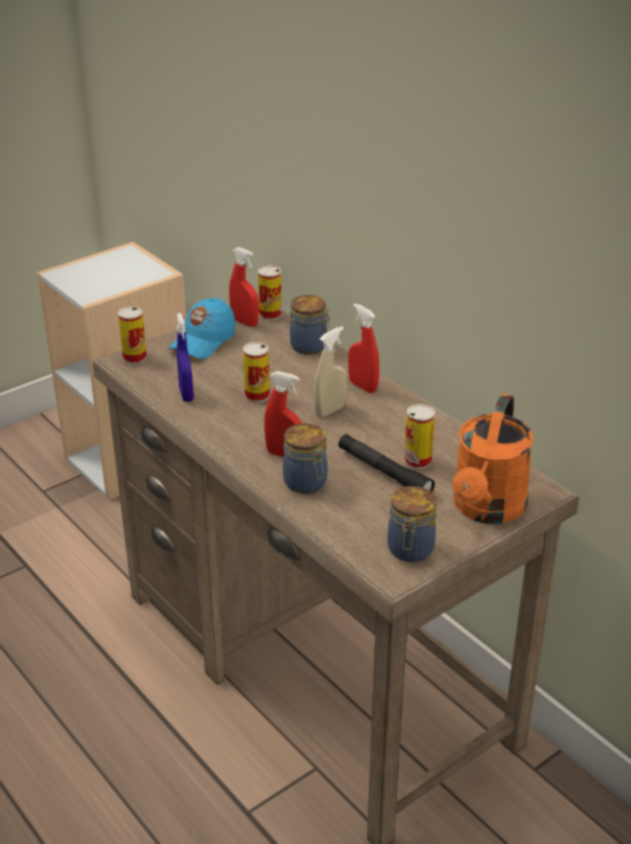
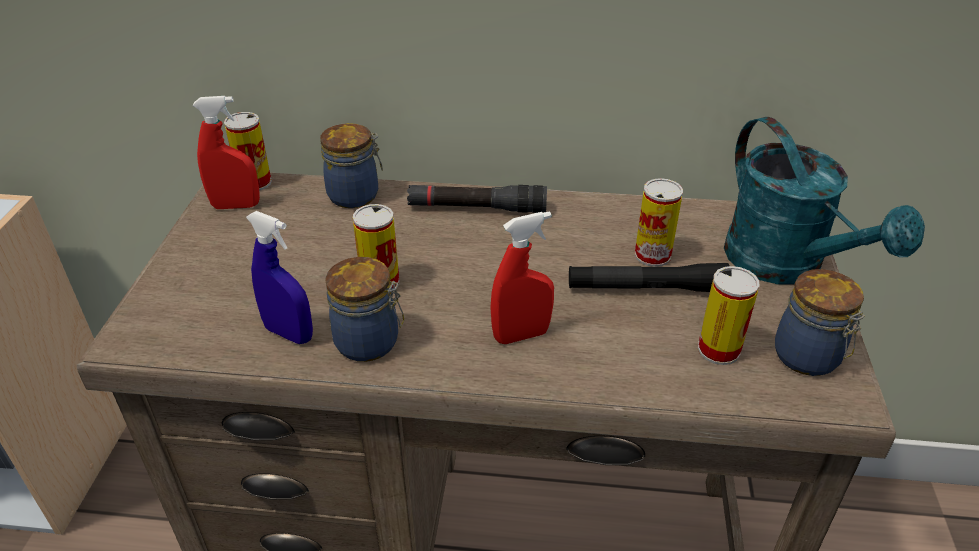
camera: 45 degrees left, 5 degrees up
can [118,306,147,364] -> can moved to [698,266,759,365]
blue cap [168,298,235,359] -> none
jar [283,423,328,494] -> jar moved to [325,257,404,362]
beige spray bottle [313,326,347,417] -> none
red spray bottle [348,303,379,393] -> black flashlight [407,185,547,213]
orange watering can [453,393,534,524] -> turquoise watering can [724,117,925,284]

